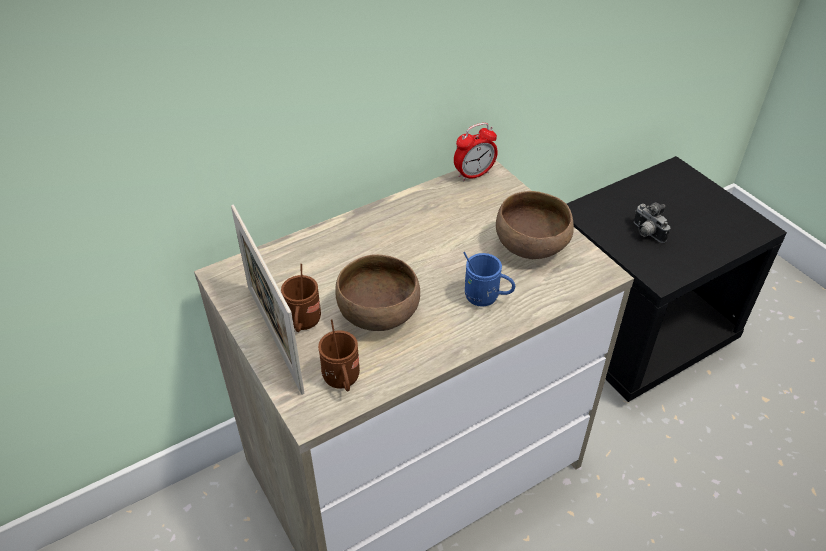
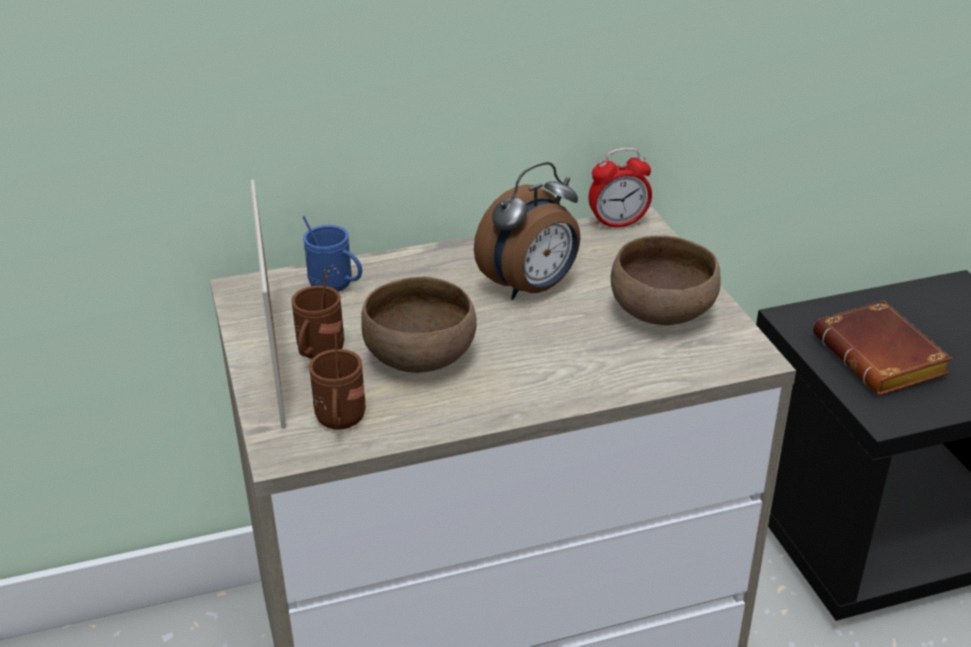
camera: 15 degrees right, 10 degrees down
blue mug [463,252,515,307] -> blue mug moved to [303,216,362,292]
camera [634,202,671,243] -> brown book [813,301,952,395]
none -> alarm clock [474,162,580,300]

